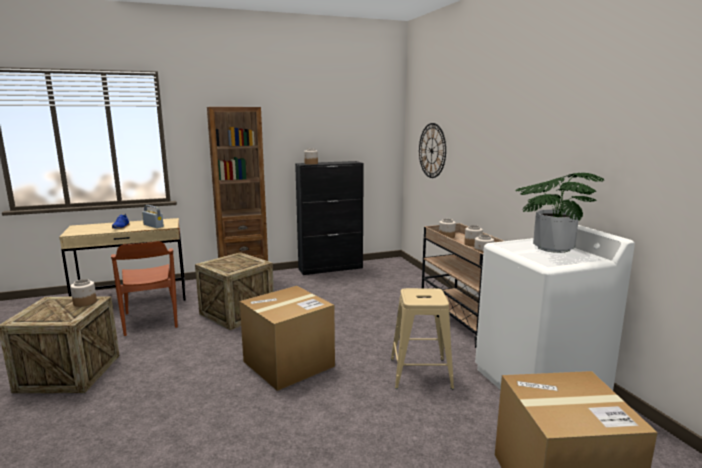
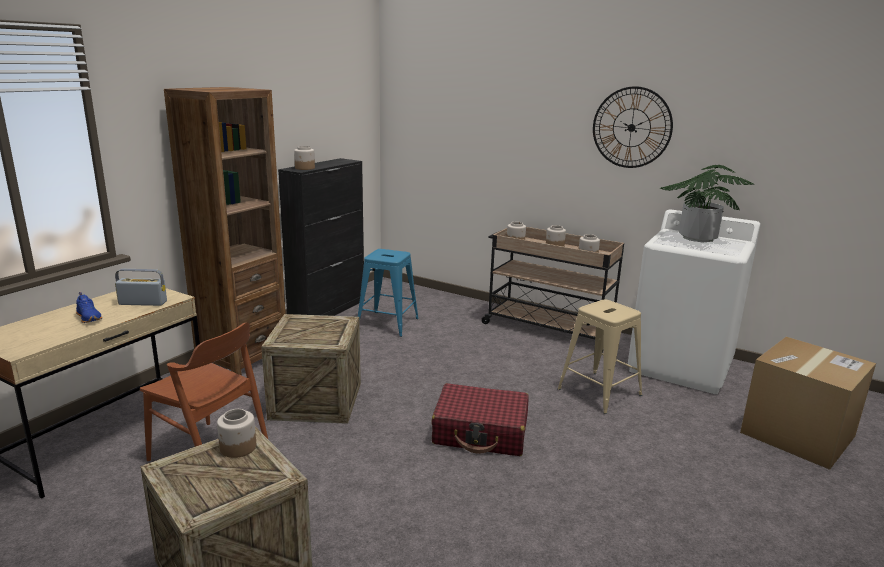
camera: 40 degrees left, 5 degrees up
cardboard box [240,286,335,391] -> red suitcase [431,383,529,456]
wall clock [419,123,446,178] -> wall clock moved to [593,86,673,168]
none -> blue stool [358,249,419,337]

